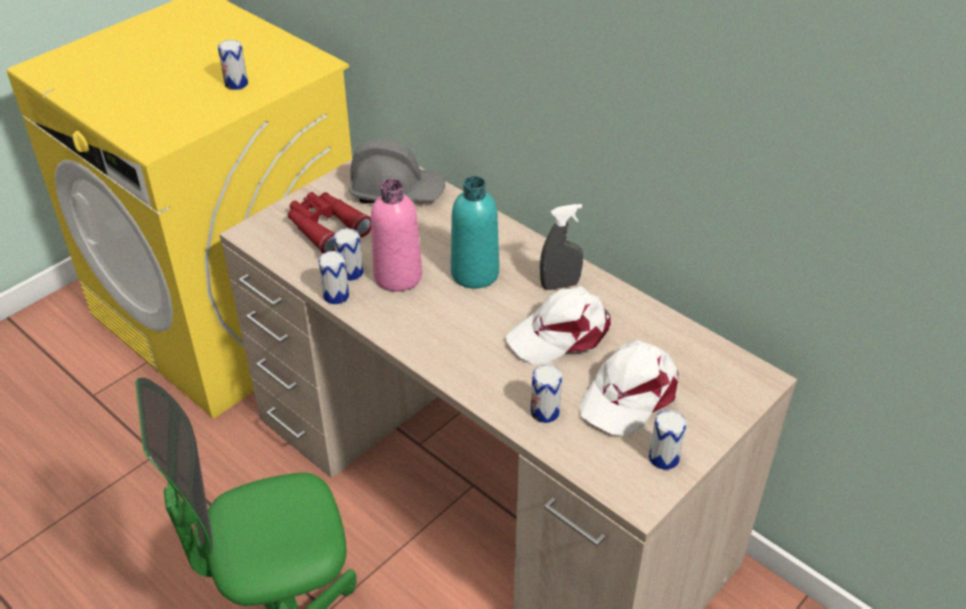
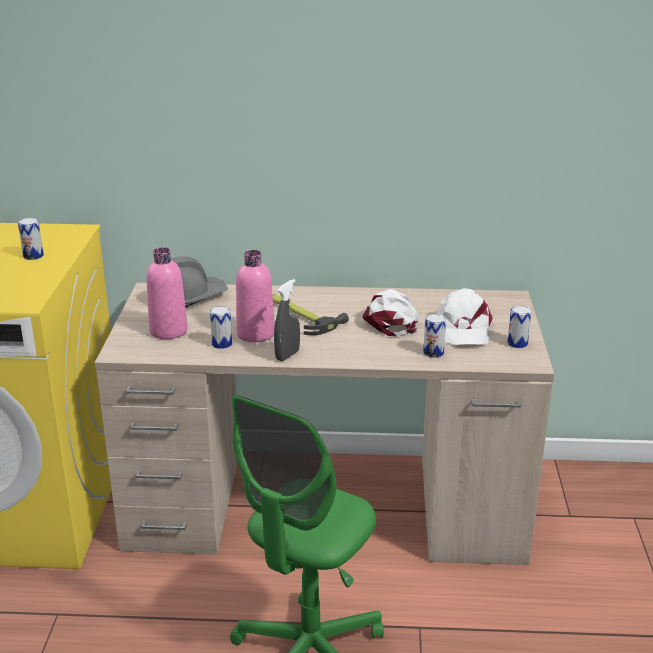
camera: 40 degrees left, 15 degrees down
red binoculars [288,192,371,254] -> pink bottle [146,247,188,339]
can [318,251,349,304] -> none
turquoise bottle [451,176,499,289] -> hammer [272,294,349,335]
white cap [505,286,611,365] -> white cap turned 150 degrees clockwise [363,289,419,337]
grey spray bottle [540,204,583,290] -> grey spray bottle moved to [274,279,300,361]

